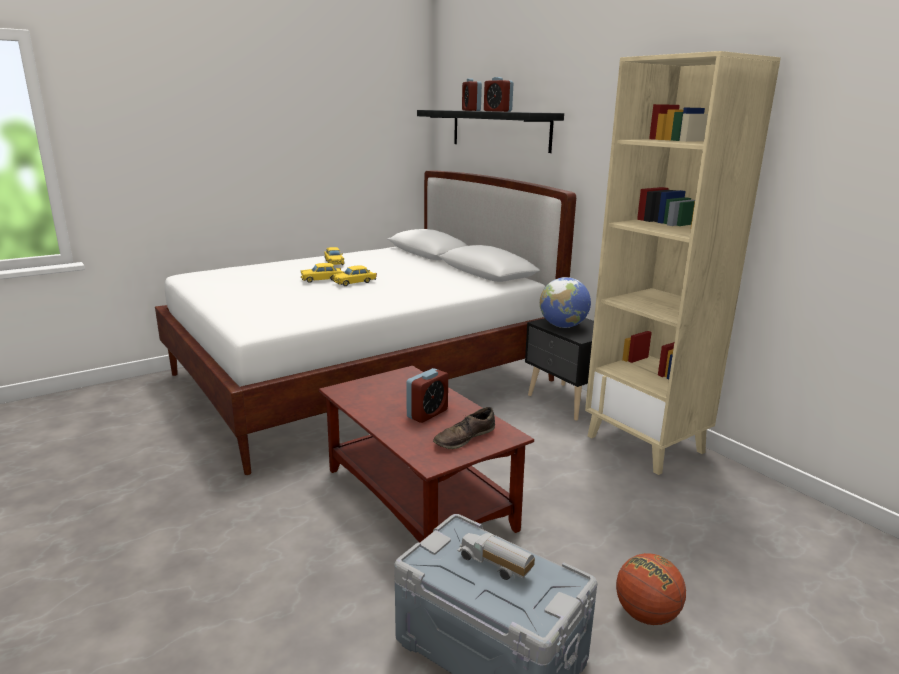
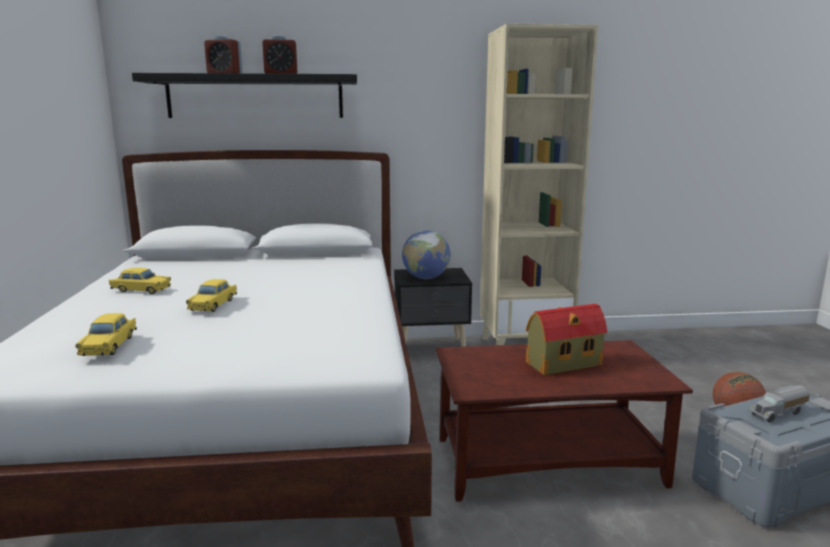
camera: 60 degrees left, 5 degrees down
yellow toy car [333,266,377,286] -> yellow toy car moved to [75,313,137,356]
alarm clock [406,368,448,423] -> toy house [526,304,607,375]
brown shoe [433,407,495,449] -> none

